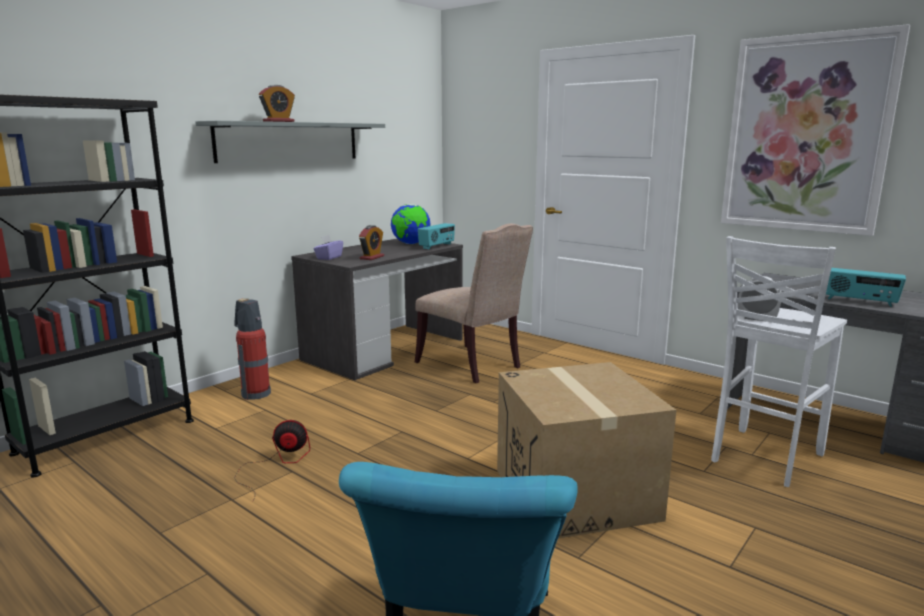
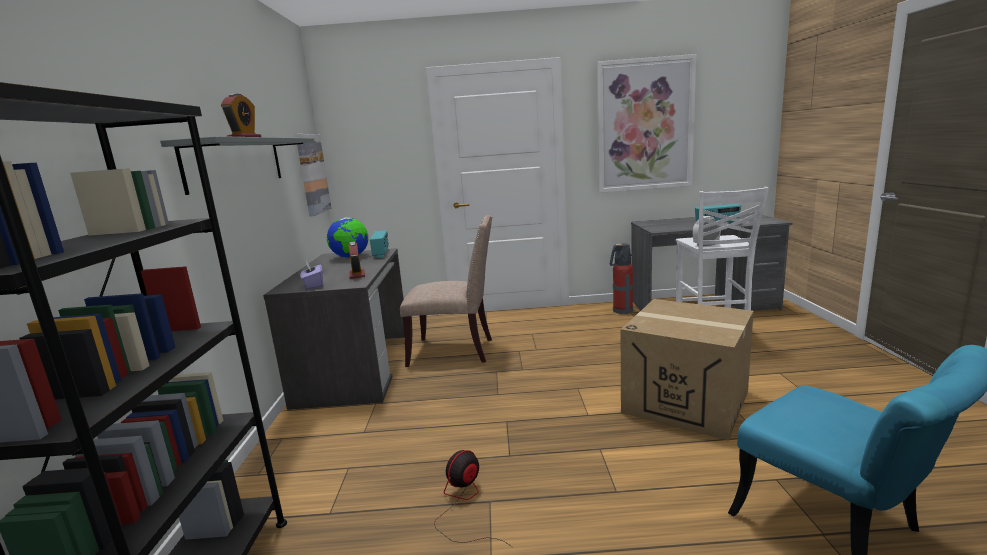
camera: 40 degrees left, 0 degrees up
fire extinguisher [234,299,271,400] -> fire extinguisher moved to [610,243,633,314]
none -> picture [295,134,331,217]

